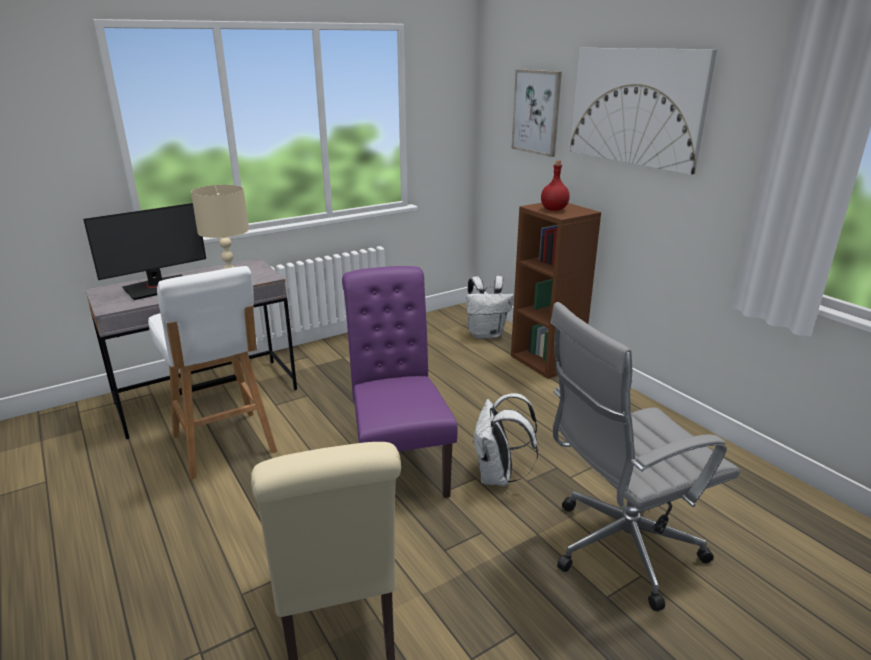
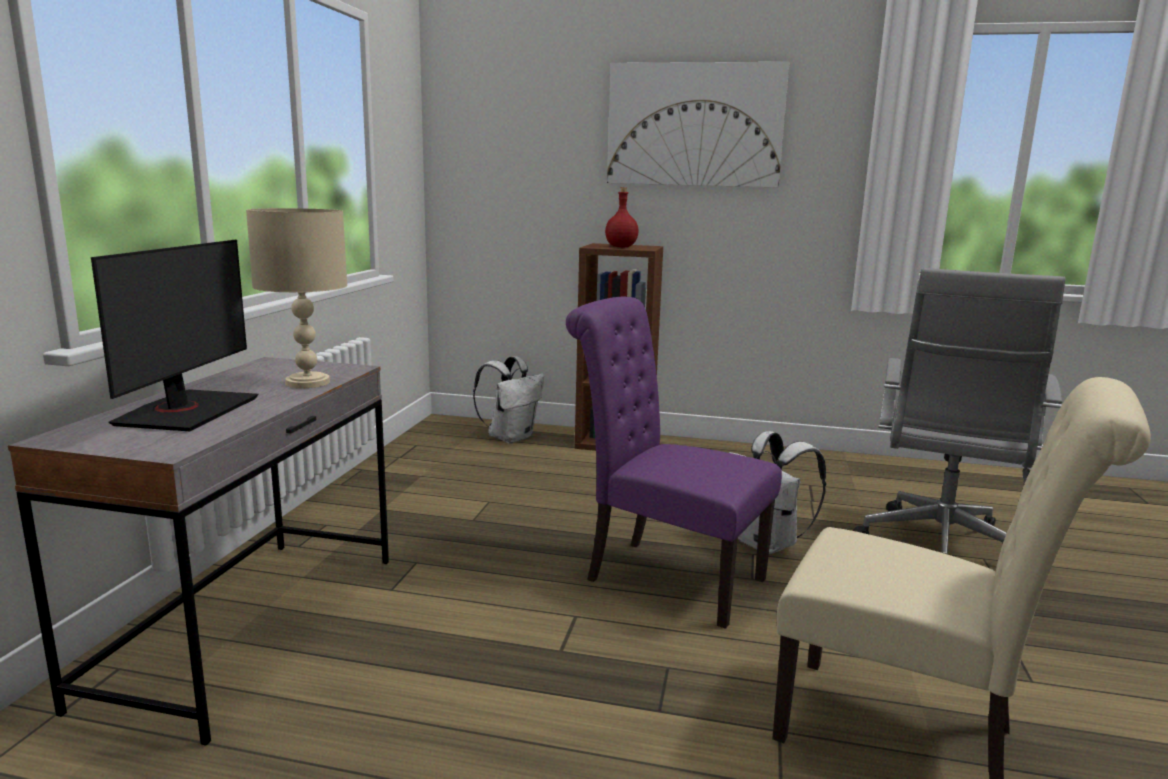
camera: 45 degrees left, 10 degrees down
white stool [148,266,277,480] -> none
picture [511,69,562,157] -> none

